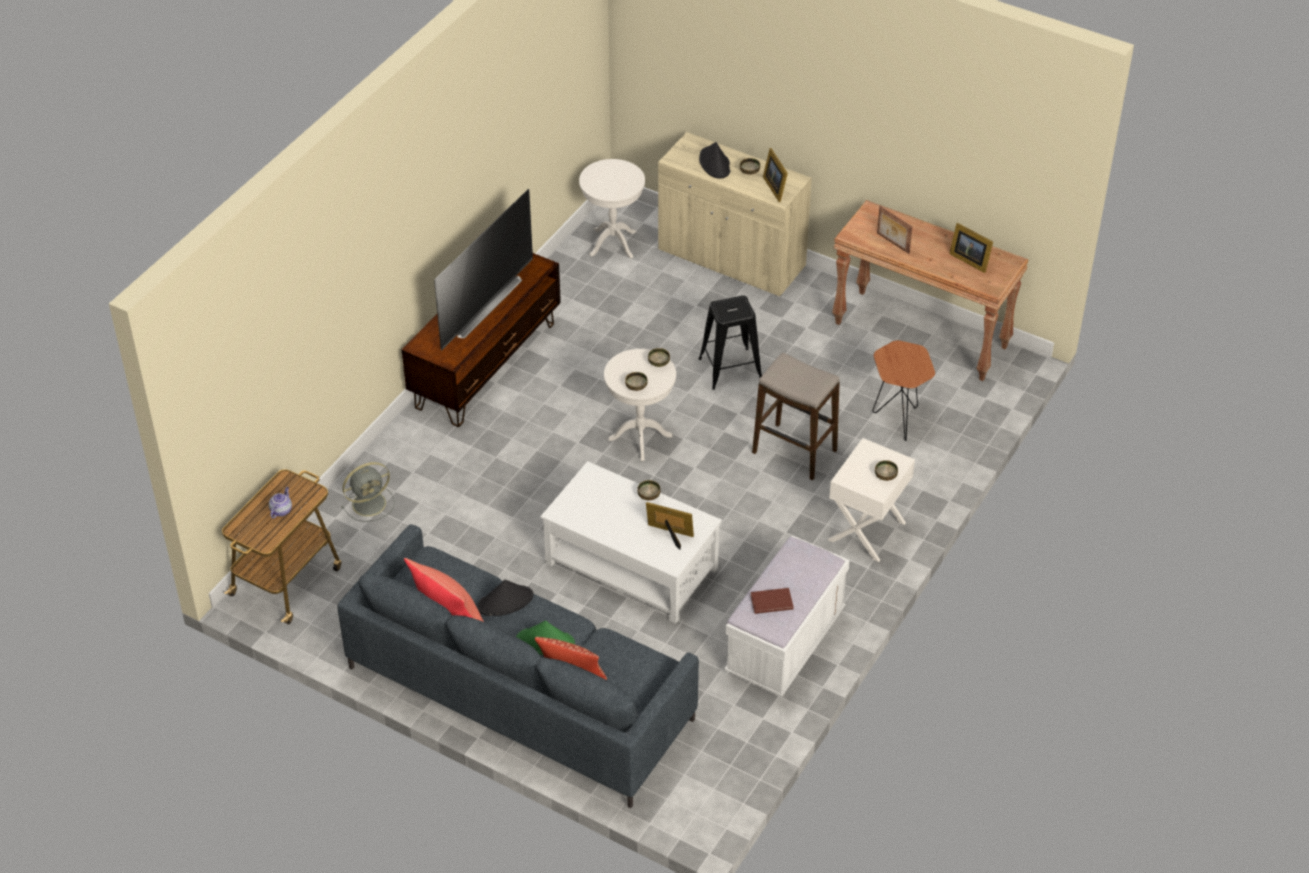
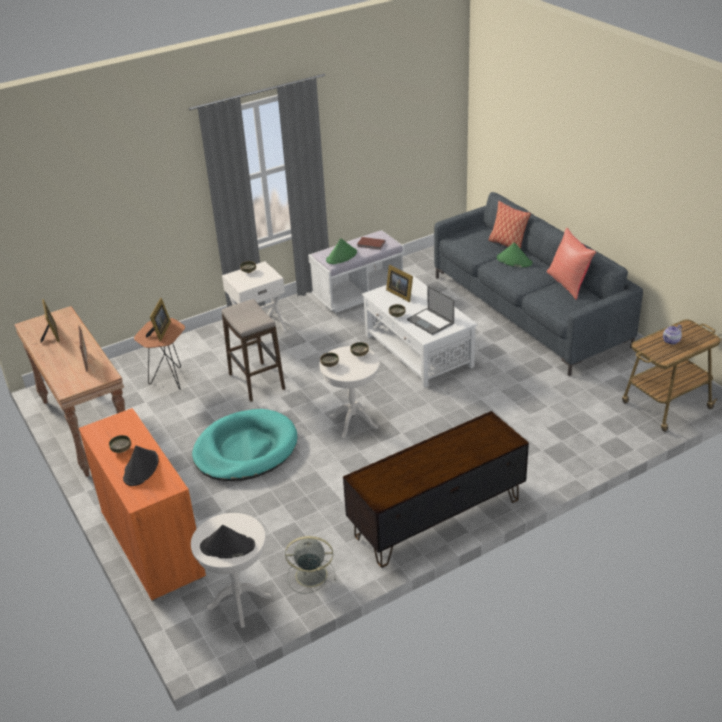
camera: 150 degrees left, 10 degrees down
grey fan [341,462,395,522] -> grey fan moved to [285,536,336,594]
television [434,189,533,350] -> none
black hat [478,579,533,616] -> black hat moved to [200,525,255,558]
beige cabinet [658,132,812,297] -> orange cabinet [79,408,206,601]
black stool [699,295,762,390] -> turquoise dog bed [192,409,297,481]
picture frame [763,148,788,202] -> picture frame moved to [146,298,171,342]
none -> green hat [326,238,357,264]
none -> laptop [407,286,454,335]

